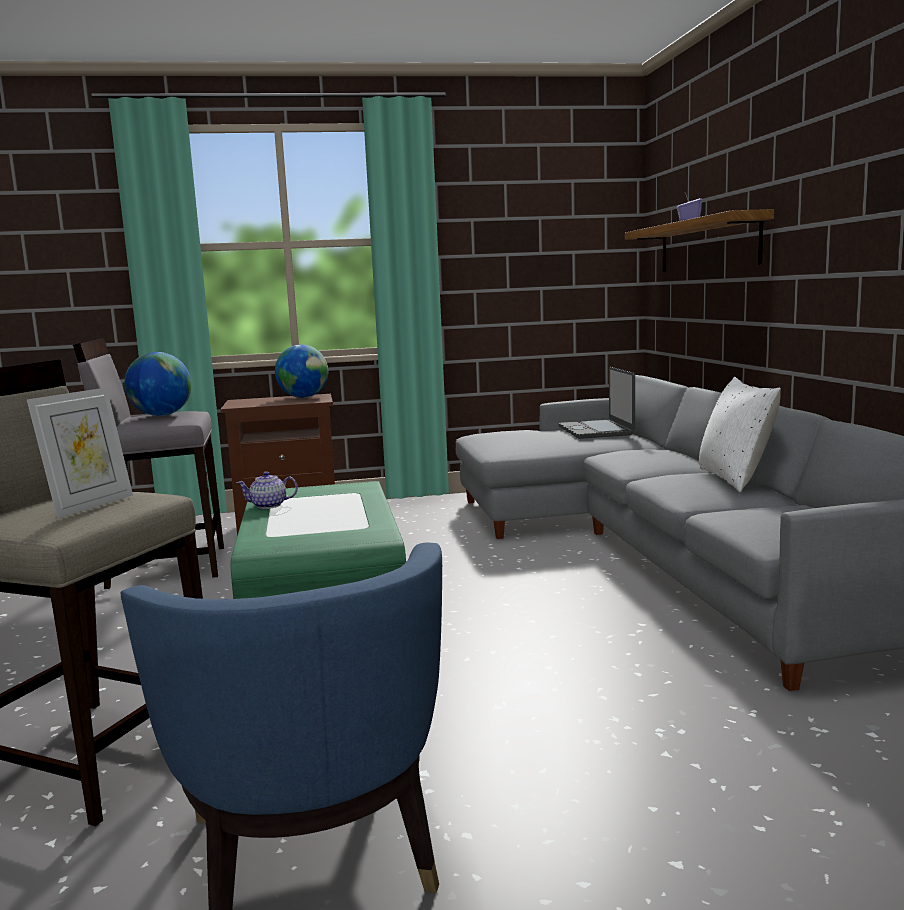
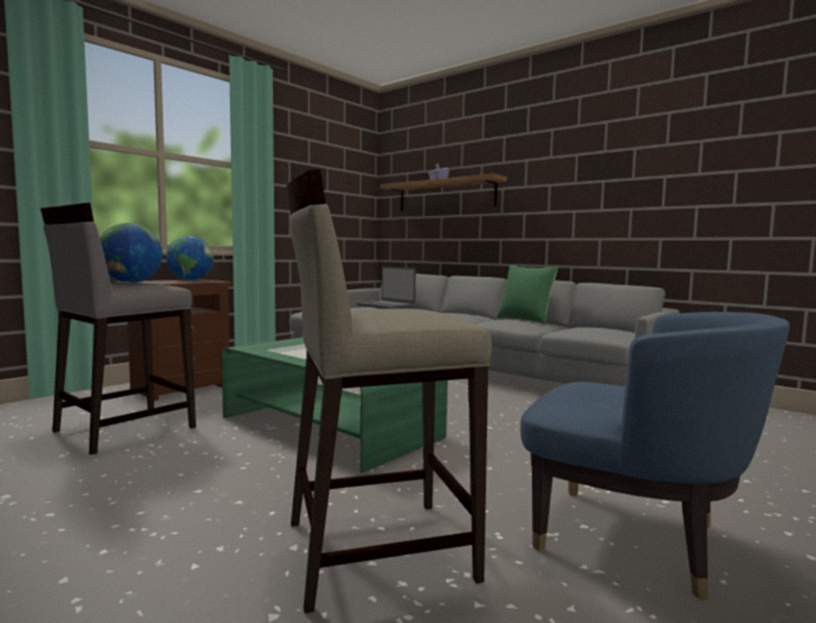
camera: 40 degrees left, 5 degrees down
picture frame [27,387,133,518] -> none
teapot [236,471,298,509] -> none
white pillow [699,377,781,492] -> green pillow [496,264,559,324]

